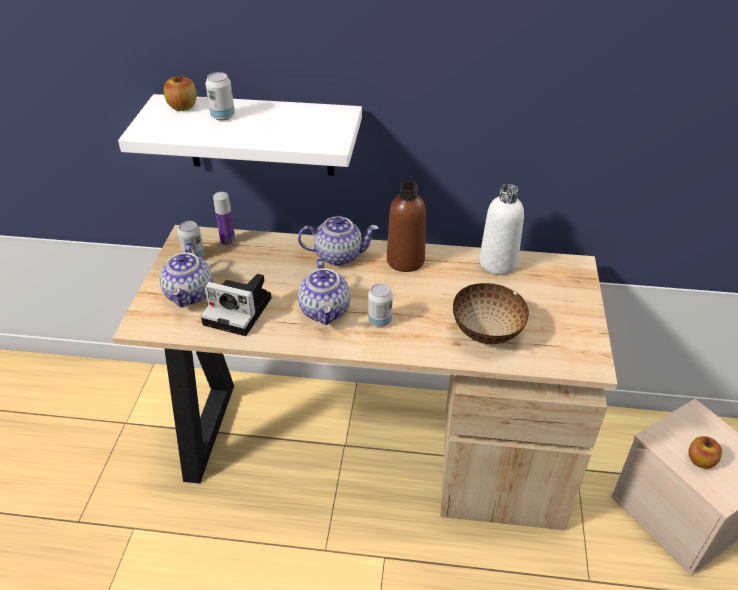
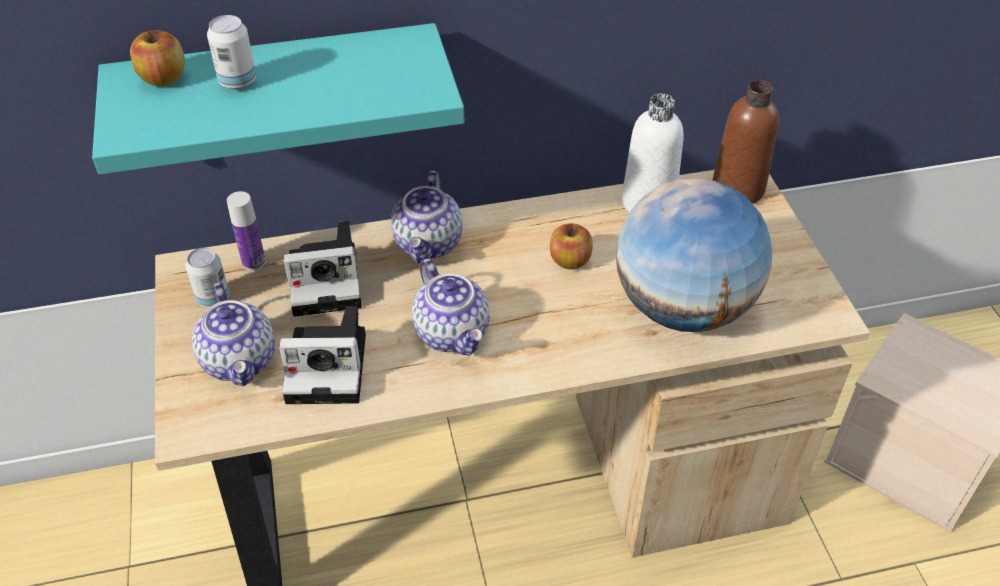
camera: 20 degrees left, 5 degrees up
white shelf [118,94,362,176] -> turquoise shelf [92,23,464,174]
teapot [298,216,379,266] -> teapot turned 120 degrees clockwise [391,171,463,263]
can [368,284,393,327] -> none
brown bottle [387,181,426,272] -> brown bottle moved to [713,80,779,204]
bowl [453,283,529,344] -> globe [616,178,772,332]
apple [688,436,722,469] -> apple moved to [550,223,593,270]
none -> camera [284,221,362,317]

